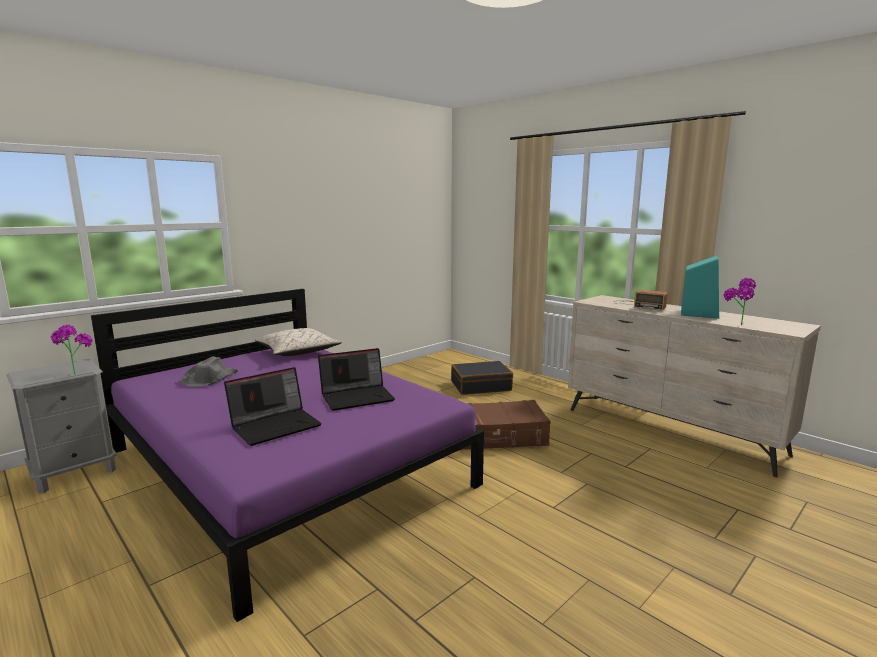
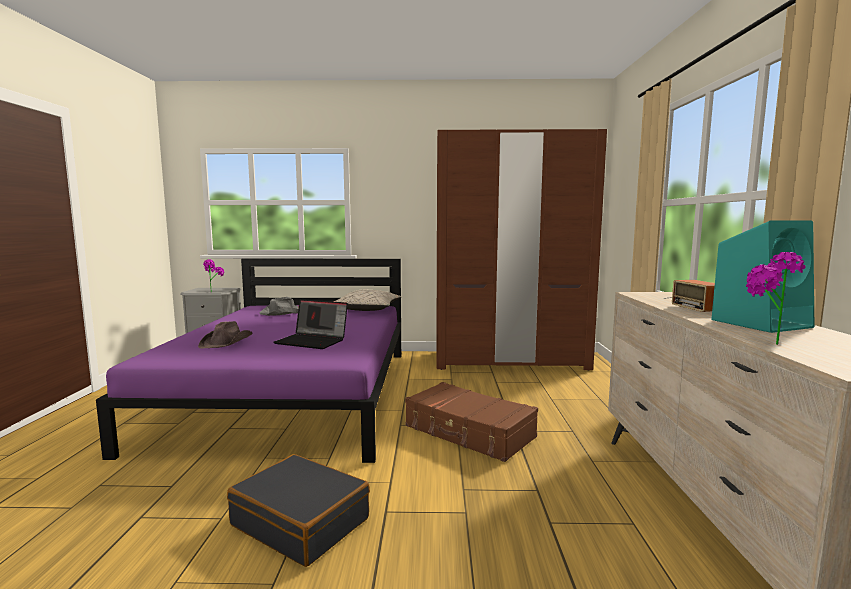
camera: 45 degrees right, 5 degrees down
laptop [224,367,322,446] -> brown hat [198,321,253,348]
black suitcase [451,361,513,395] -> black suitcase moved to [227,454,370,567]
none -> brown wardrobe [436,129,607,371]

